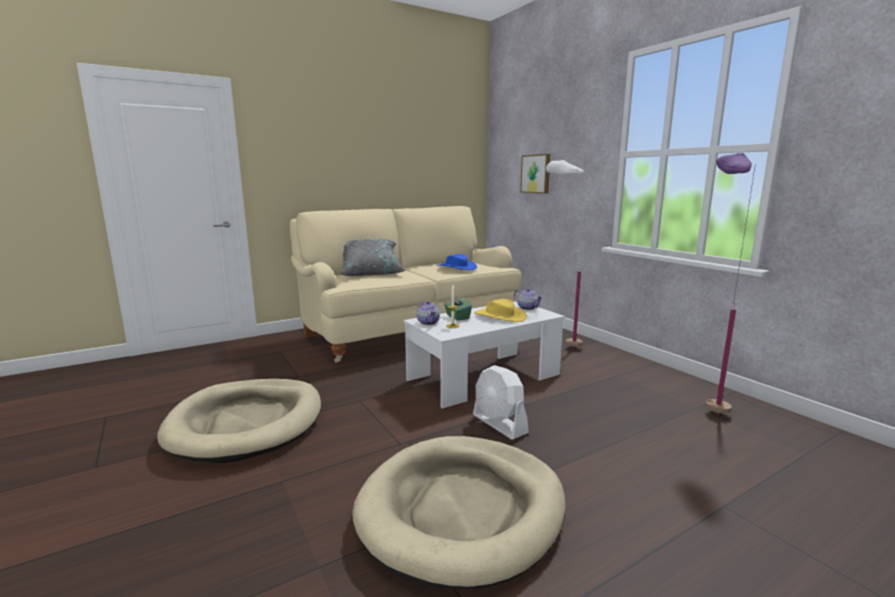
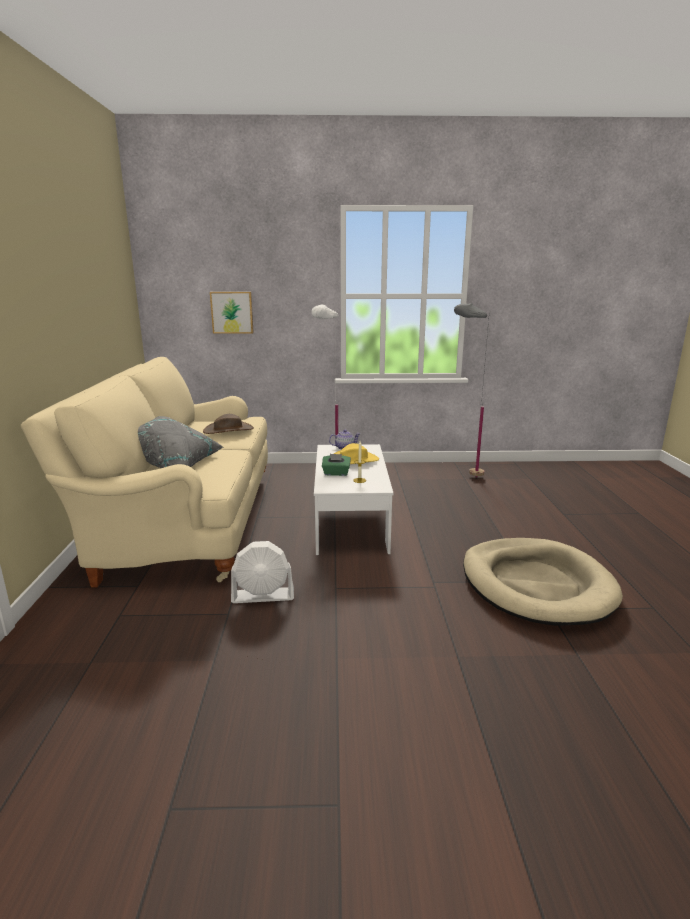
camera: 60 degrees left, 5 degrees up
beige dog bed [157,379,321,463] -> none
teapot [417,301,440,325] -> none
blue hat [436,254,477,270] -> brown hat [203,414,254,434]
white fan [473,365,529,440] -> white fan moved to [231,541,294,603]
purple floor lamp [705,153,755,415] -> grey floor lamp [454,303,489,478]

